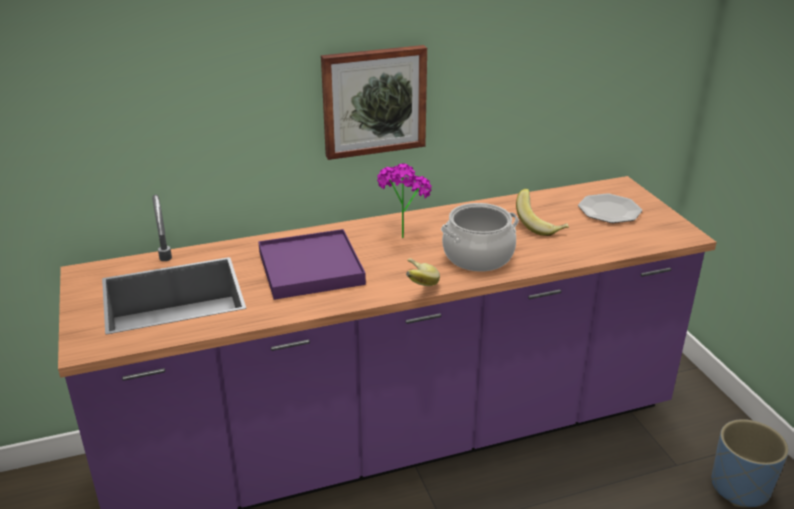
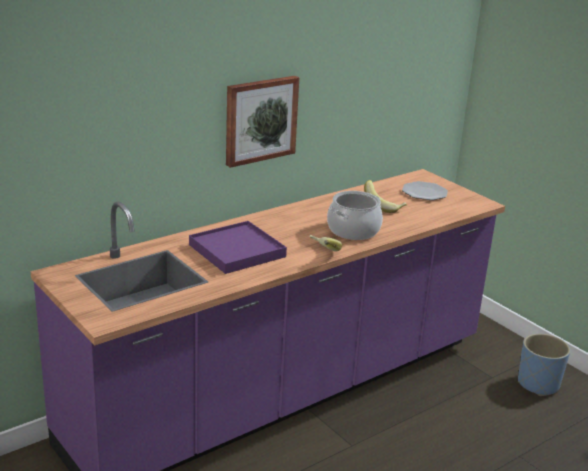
camera: 20 degrees left, 5 degrees down
potted plant [377,163,432,238] -> none

